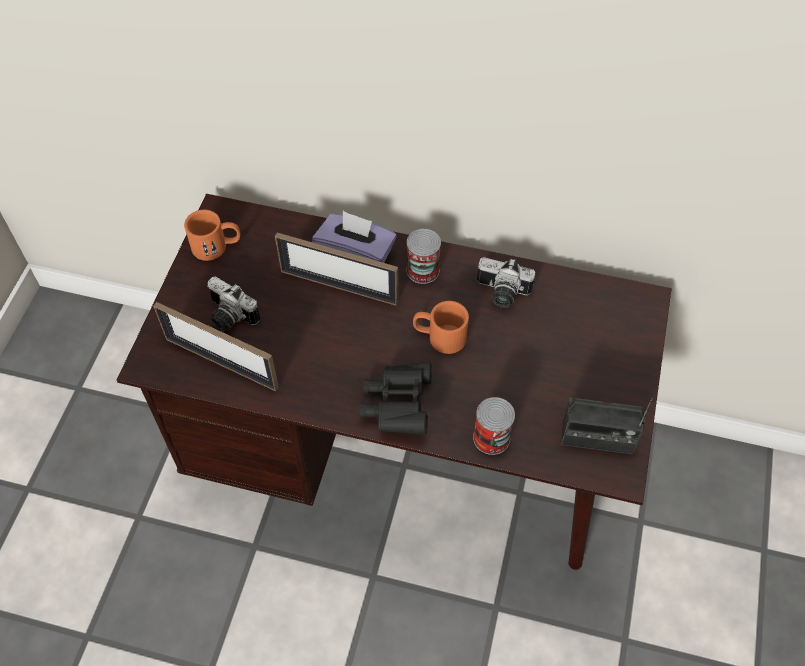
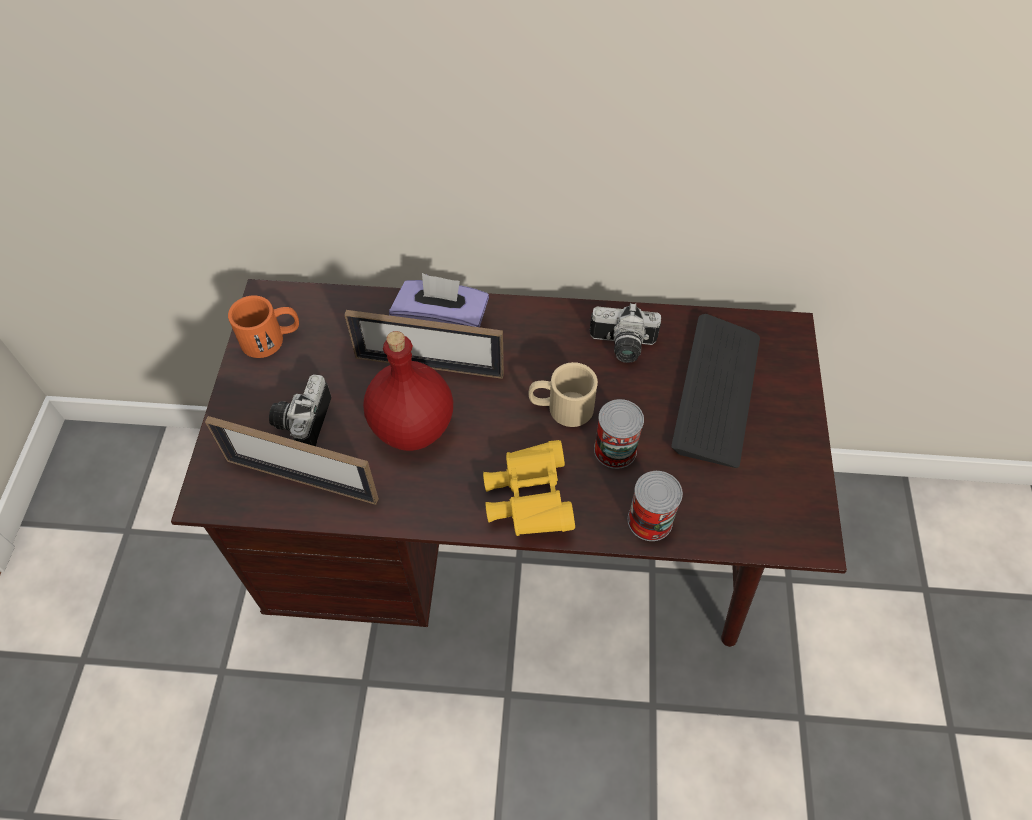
camera: 10 degrees left, 0 degrees up
camera [207,277,260,332] -> camera turned 75 degrees clockwise [269,374,332,446]
black binoculars [359,362,432,435] -> yellow binoculars [483,440,575,536]
can [407,229,441,284] -> can moved to [594,399,644,469]
orange mug [413,301,469,354] -> beige mug [528,362,598,427]
radio [561,397,653,454] -> none
none -> red bottle [363,331,453,451]
none -> keyboard [671,314,760,468]

